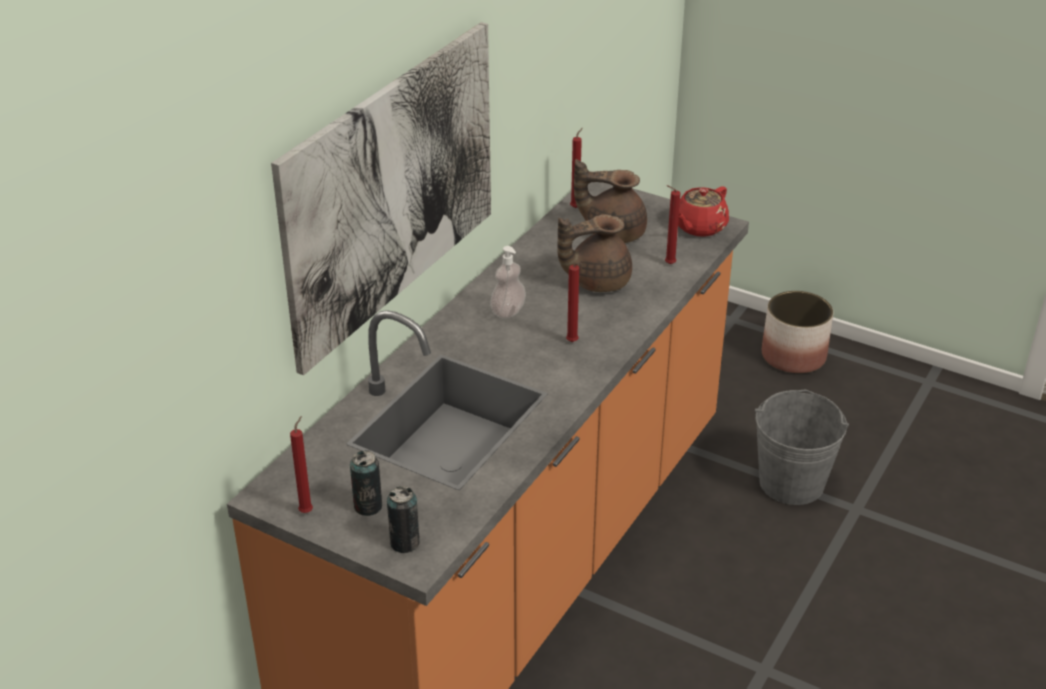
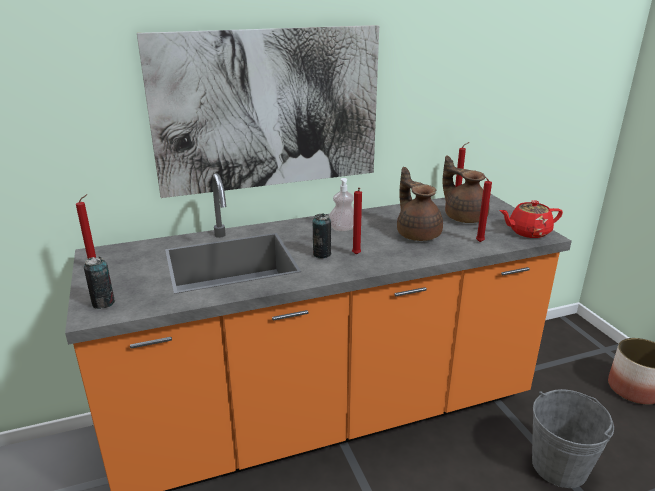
camera: 40 degrees right, 10 degrees down
can [350,450,382,516] -> can moved to [313,213,331,258]
brown teapot [557,214,632,292] -> brown teapot turned 45 degrees clockwise [397,167,443,241]

